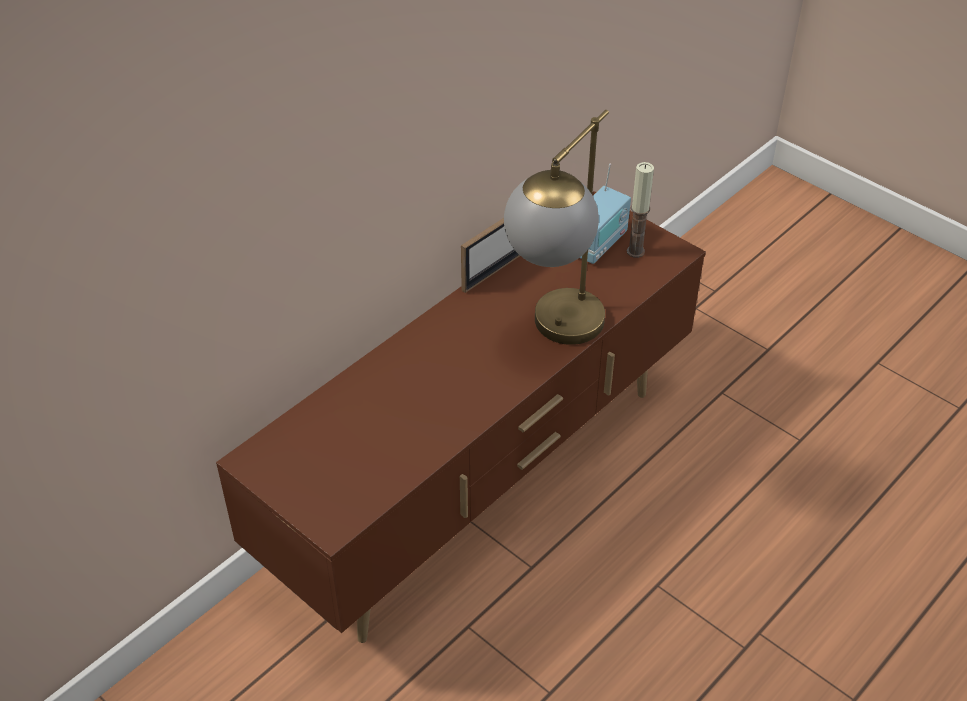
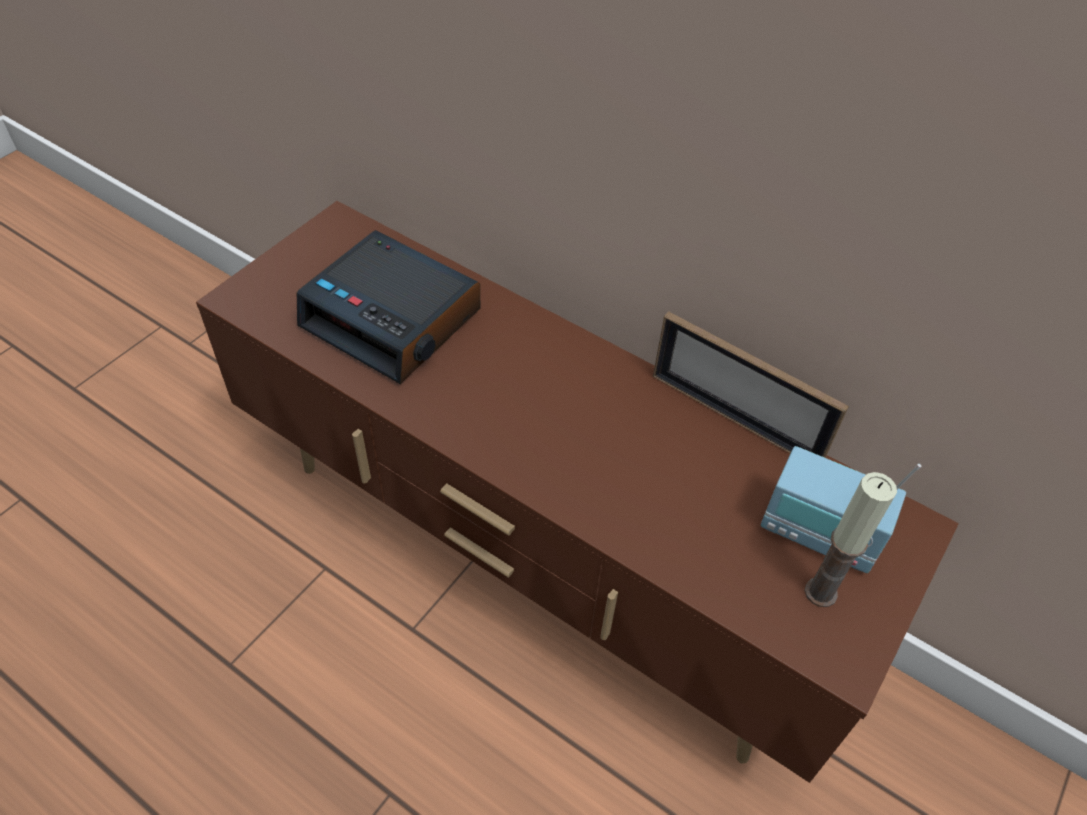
camera: 80 degrees right, 5 degrees up
table lamp [504,110,609,345] -> none
none -> alarm clock [297,230,480,384]

